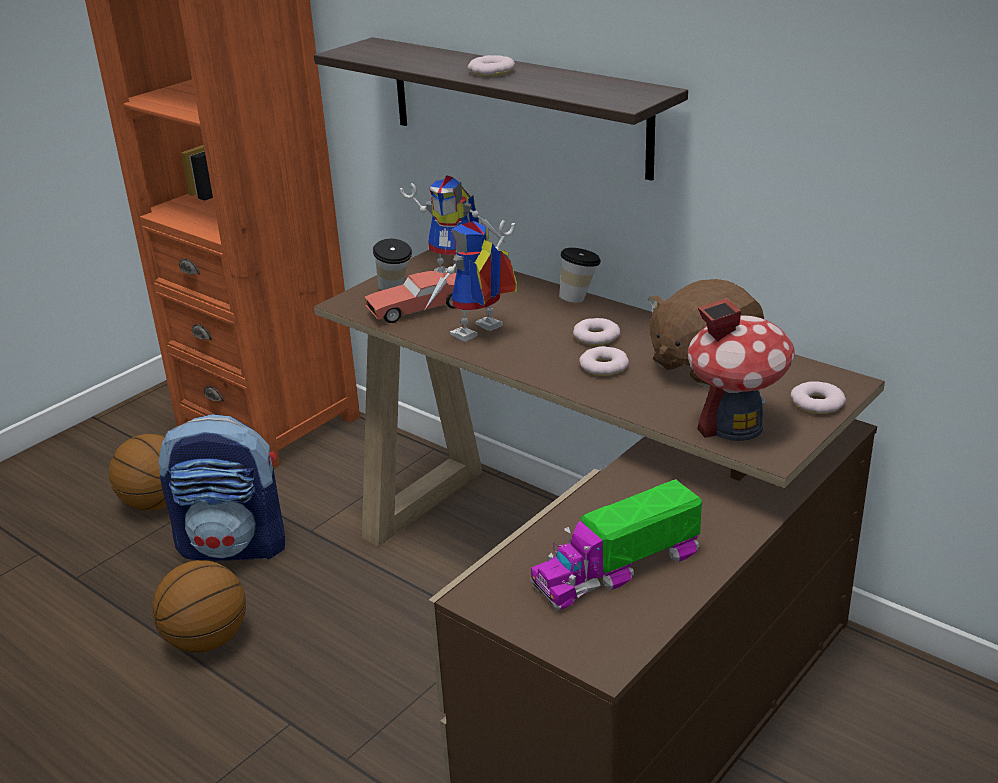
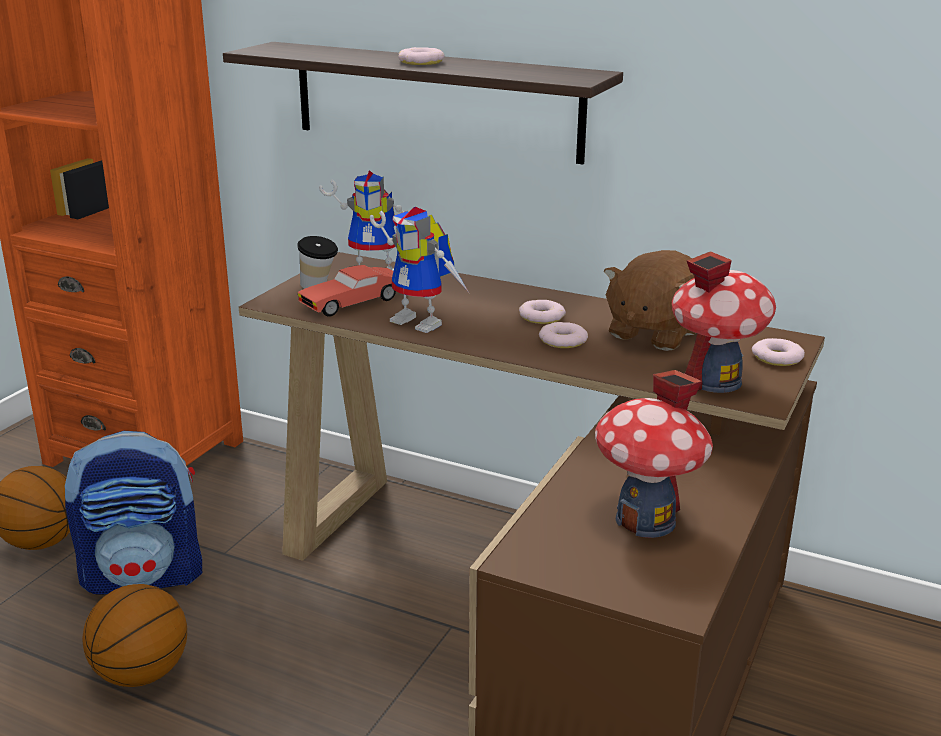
camera: 15 degrees left, 5 degrees down
toy robot [425,220,518,342] -> toy robot turned 90 degrees counterclockwise [370,207,470,333]
toy truck [530,479,702,610] -> toy house [595,370,713,538]
cup [559,248,601,303] -> none

